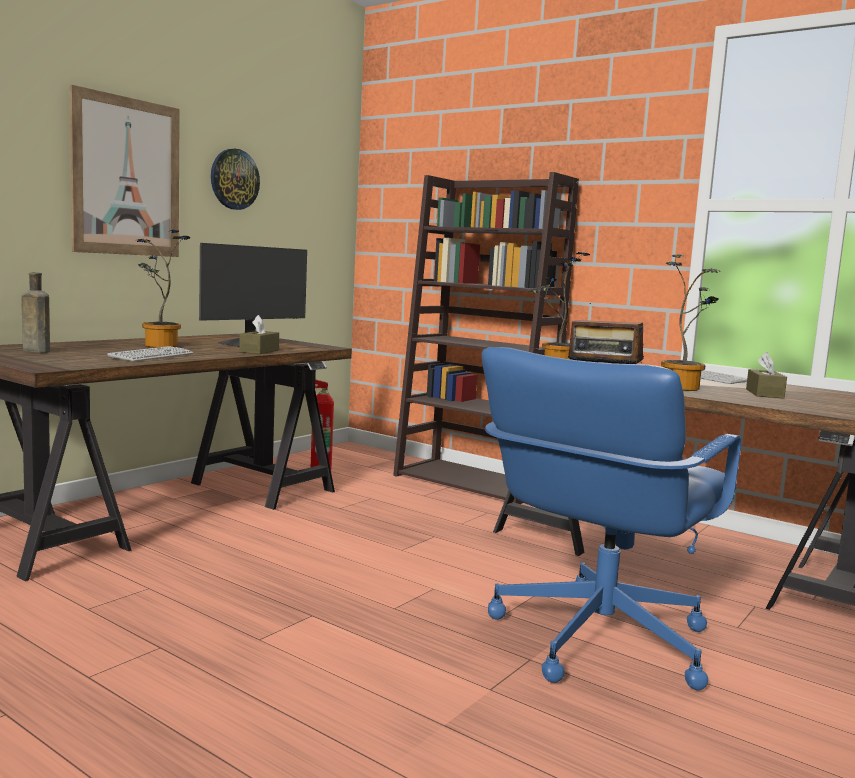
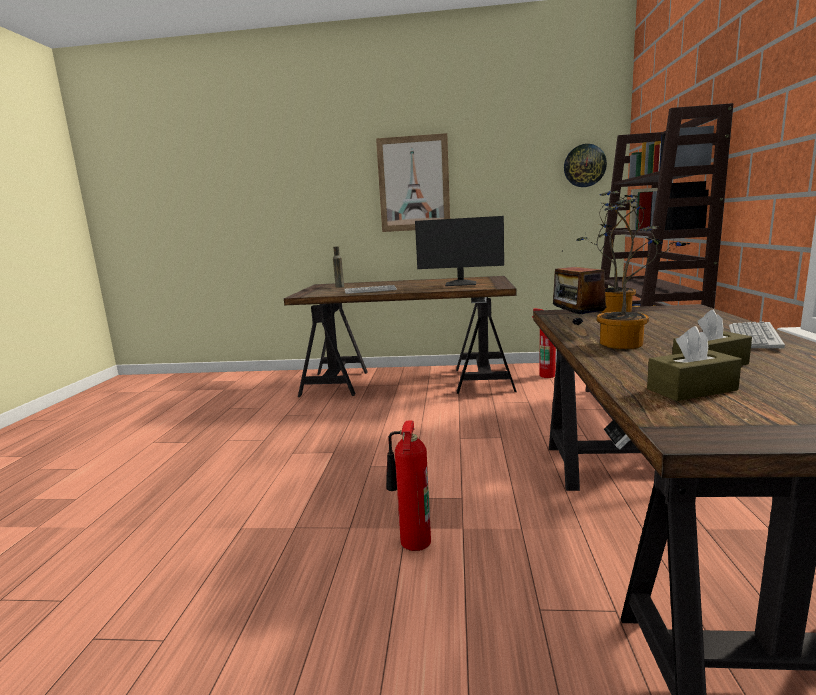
camera: 60 degrees right, 5 degrees up
potted plant [137,230,190,348] -> none
wall clock [211,149,260,210] -> wall clock moved to [564,144,607,187]
brown tissue box [239,315,279,354] -> brown tissue box moved to [647,326,742,401]
blue office chair [482,347,741,690] -> fire extinguisher [386,420,431,551]

